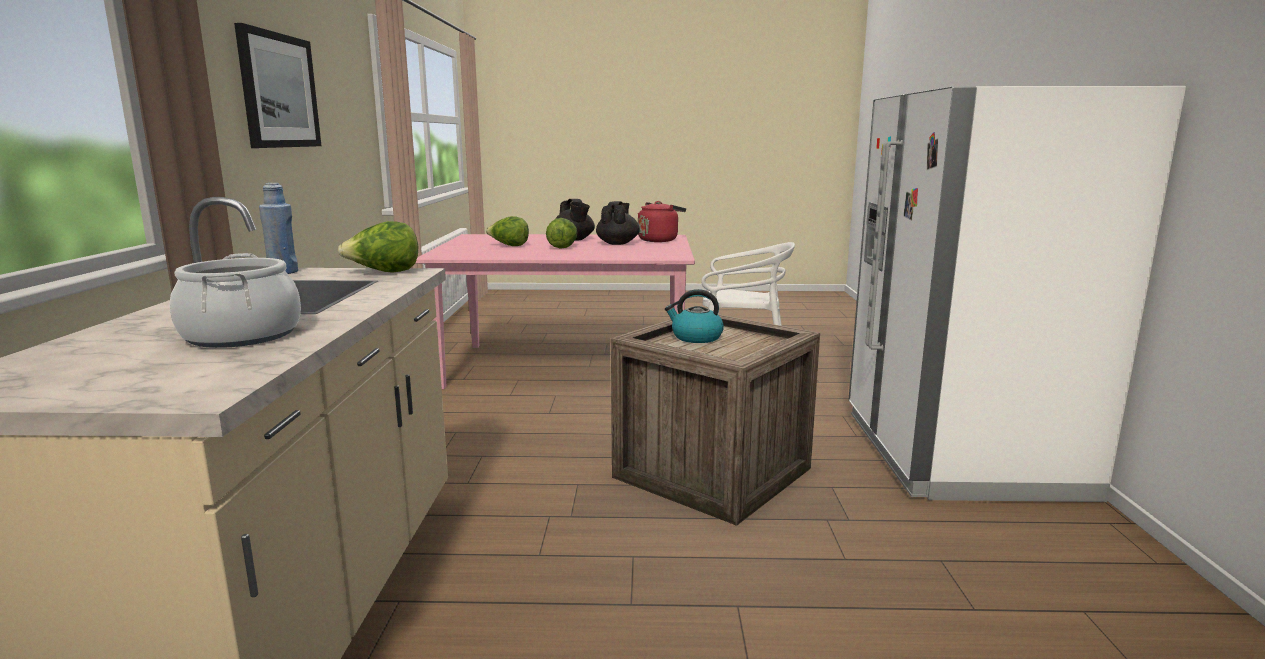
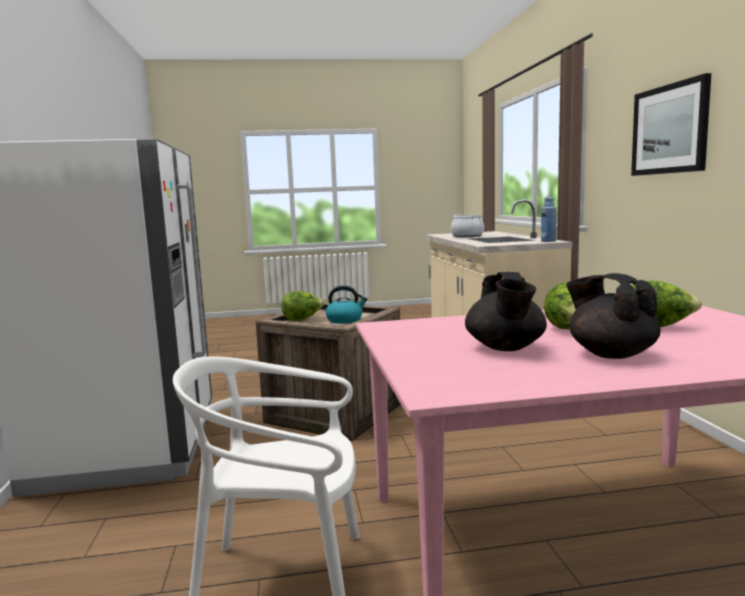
camera: 170 degrees right, 5 degrees down
lettuce [338,221,418,273] -> lettuce moved to [281,291,324,321]
red kettle [638,201,686,242] -> none

